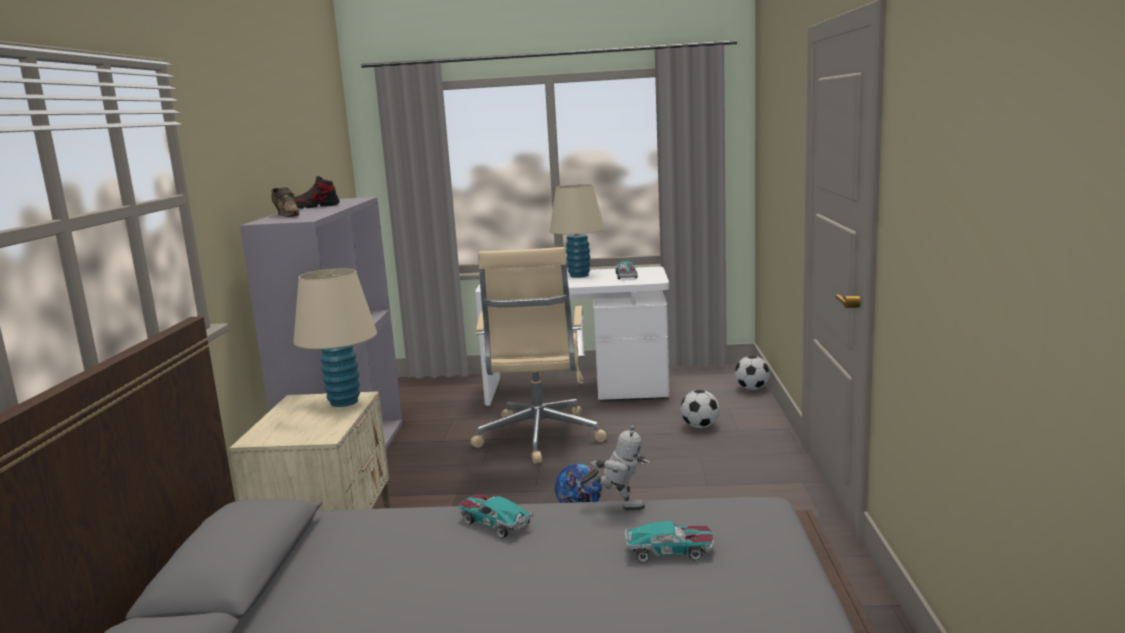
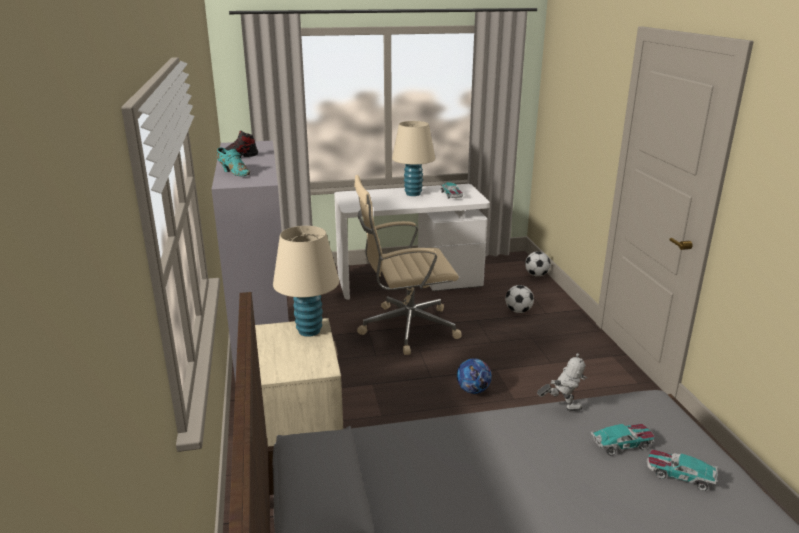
camera: 15 degrees left, 10 degrees up
brown shoe [271,187,300,217] -> turquoise shoe [217,147,250,176]
toy car [459,494,533,538] -> toy car moved to [646,449,718,491]
beige office chair [471,247,606,464] -> beige office chair turned 90 degrees clockwise [354,175,461,355]

